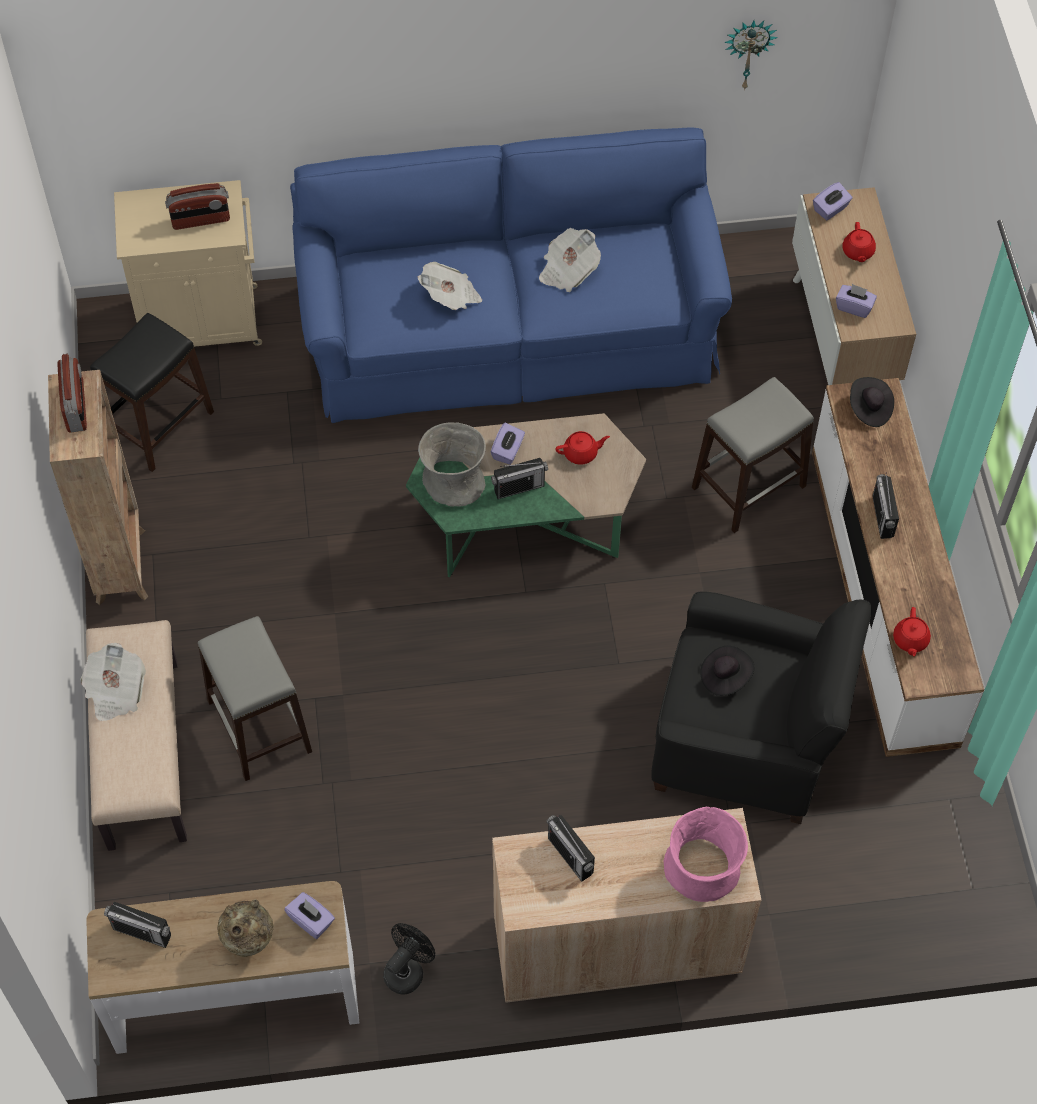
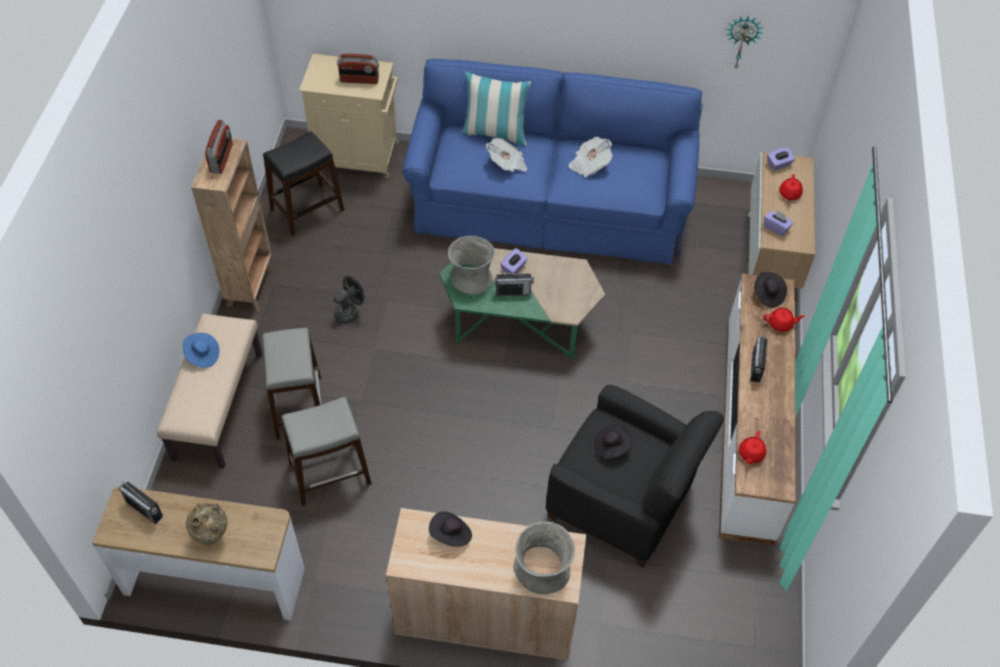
camera: 15 degrees right, 5 degrees down
newspaper [80,643,146,721] -> blue hat [183,333,219,368]
purple tissue box [284,892,335,939] -> none
black fan [383,923,435,994] -> black fan moved to [333,276,364,324]
radio [546,815,595,882] -> black hat [429,512,472,547]
red teapot [555,431,610,465] -> red teapot moved to [764,308,805,332]
pink vase [664,807,748,902] -> grey vase [513,522,575,595]
grey stool [692,377,814,533] -> grey stool moved to [281,397,372,506]
none -> pillow [462,72,531,146]

